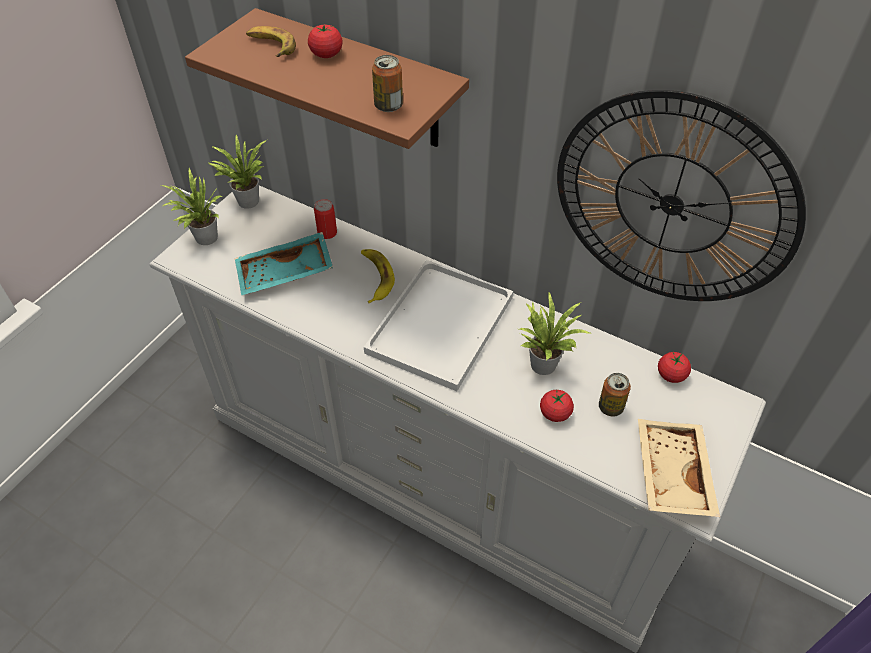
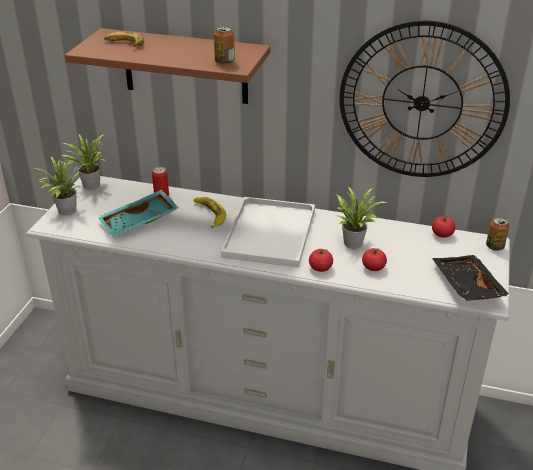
camera: 15 degrees left, 15 degrees down
tomato [308,25,343,58] -> tomato moved to [309,249,333,272]
can [599,373,631,416] -> can moved to [486,216,509,251]
beige tray [638,419,720,517] -> black tray [432,255,510,301]

